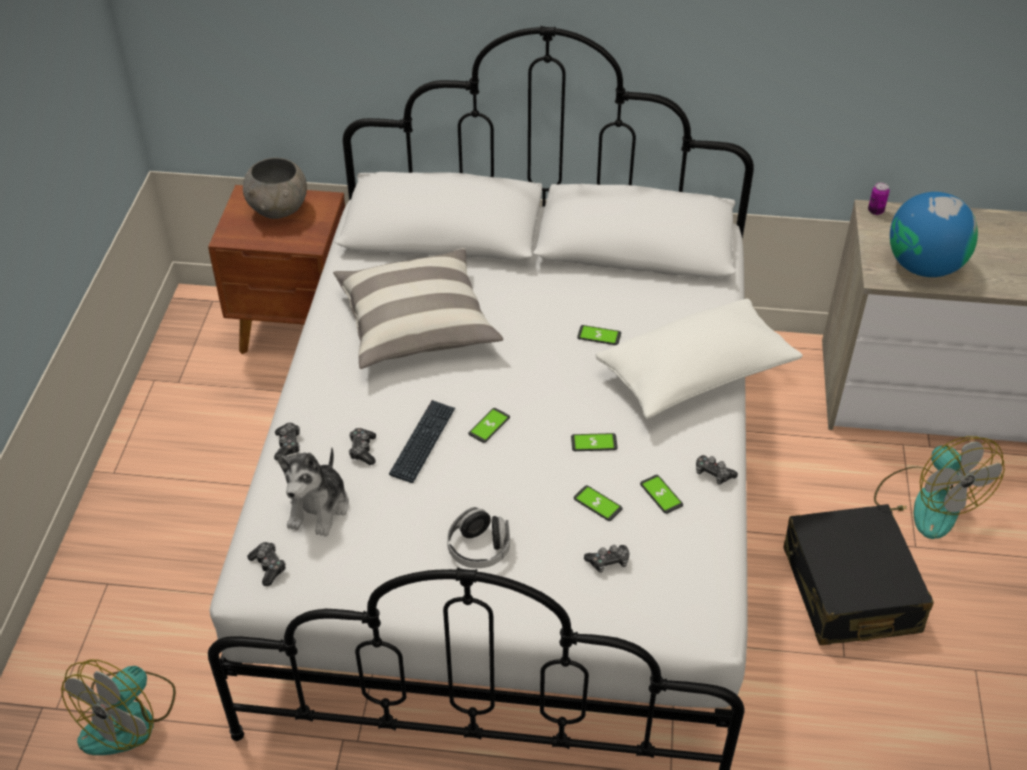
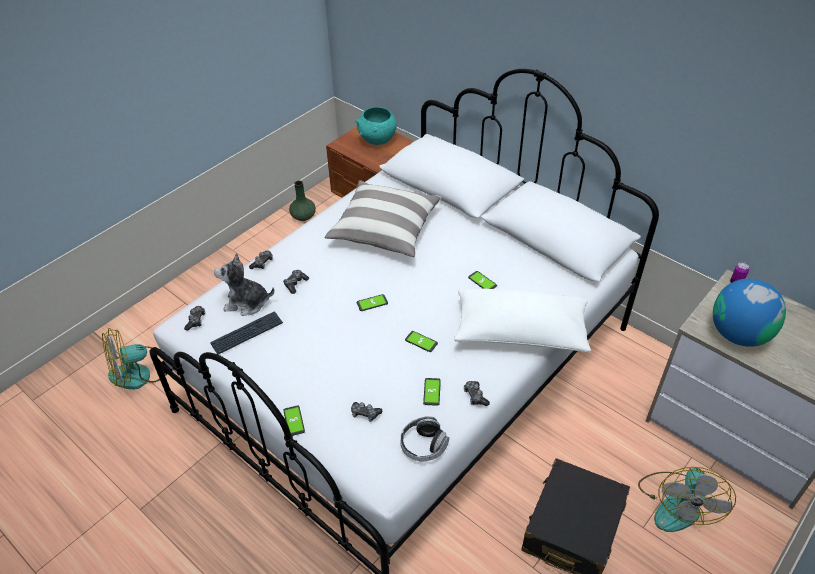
camera: 35 degrees right, 0 degrees up
grey bowl [243,158,307,219] -> turquoise bowl [355,107,397,145]
plush toy [276,448,349,536] -> plush toy turned 45 degrees clockwise [214,253,274,316]
keyboard [389,400,455,483] -> keyboard moved to [210,311,283,355]
headphones [447,507,510,568] -> headphones moved to [400,416,449,461]
phone [573,485,623,521] -> phone moved to [283,406,305,436]
none -> green vase [289,181,316,221]

